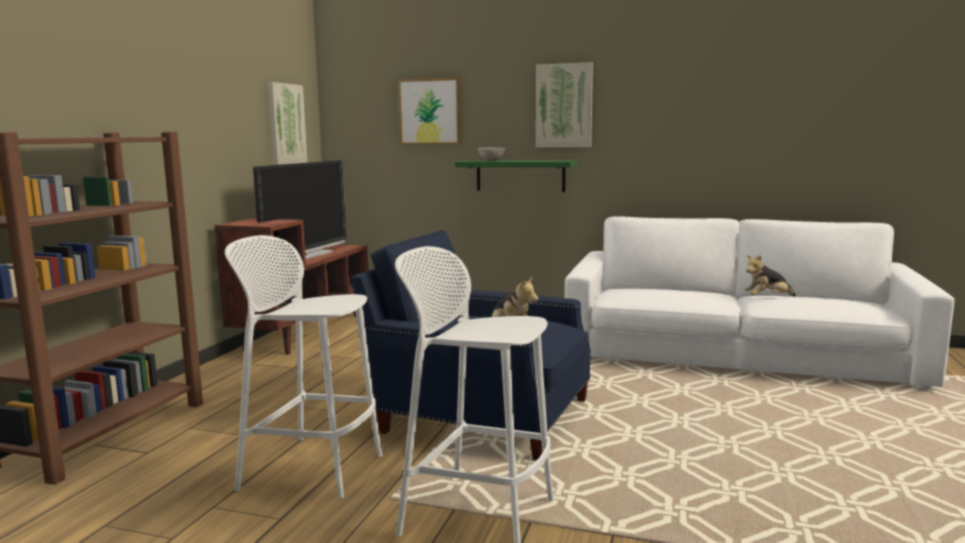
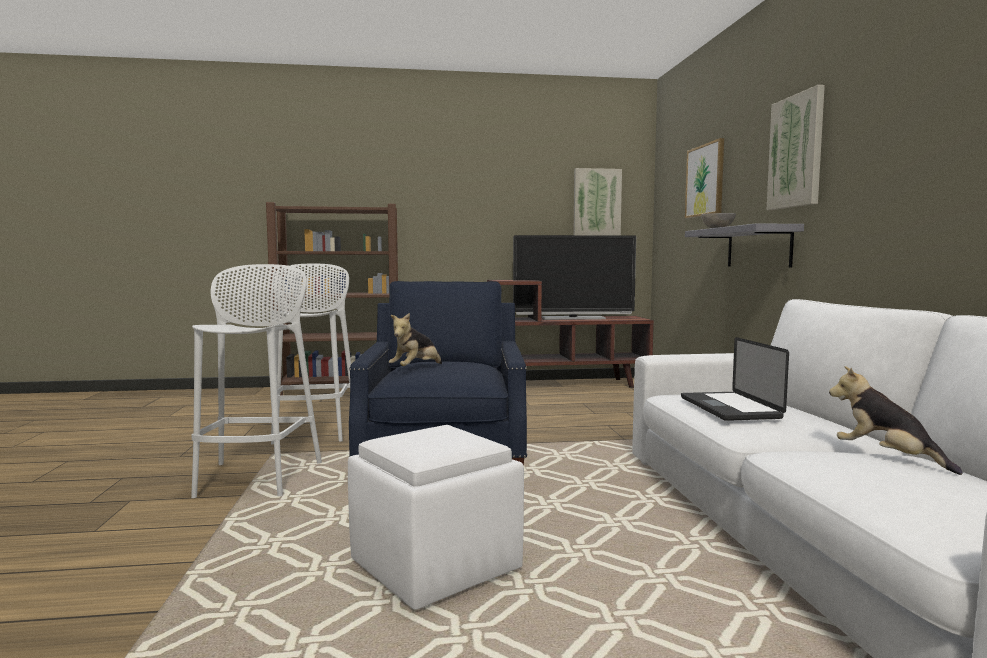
camera: 65 degrees right, 5 degrees down
green shelf [455,160,577,192] -> grey shelf [685,223,804,268]
none -> white ottoman [348,425,524,610]
none -> laptop [681,337,789,421]

